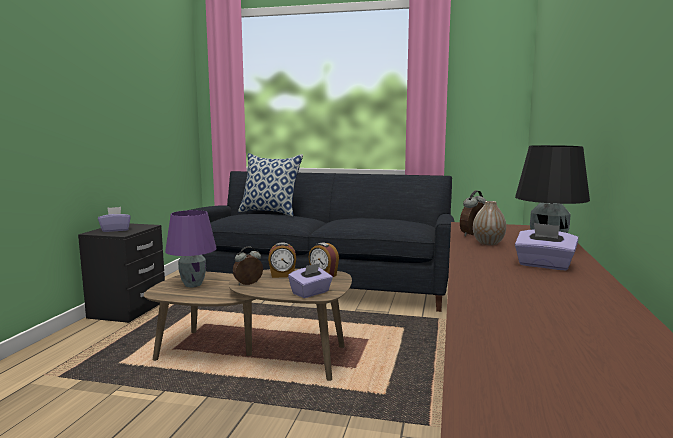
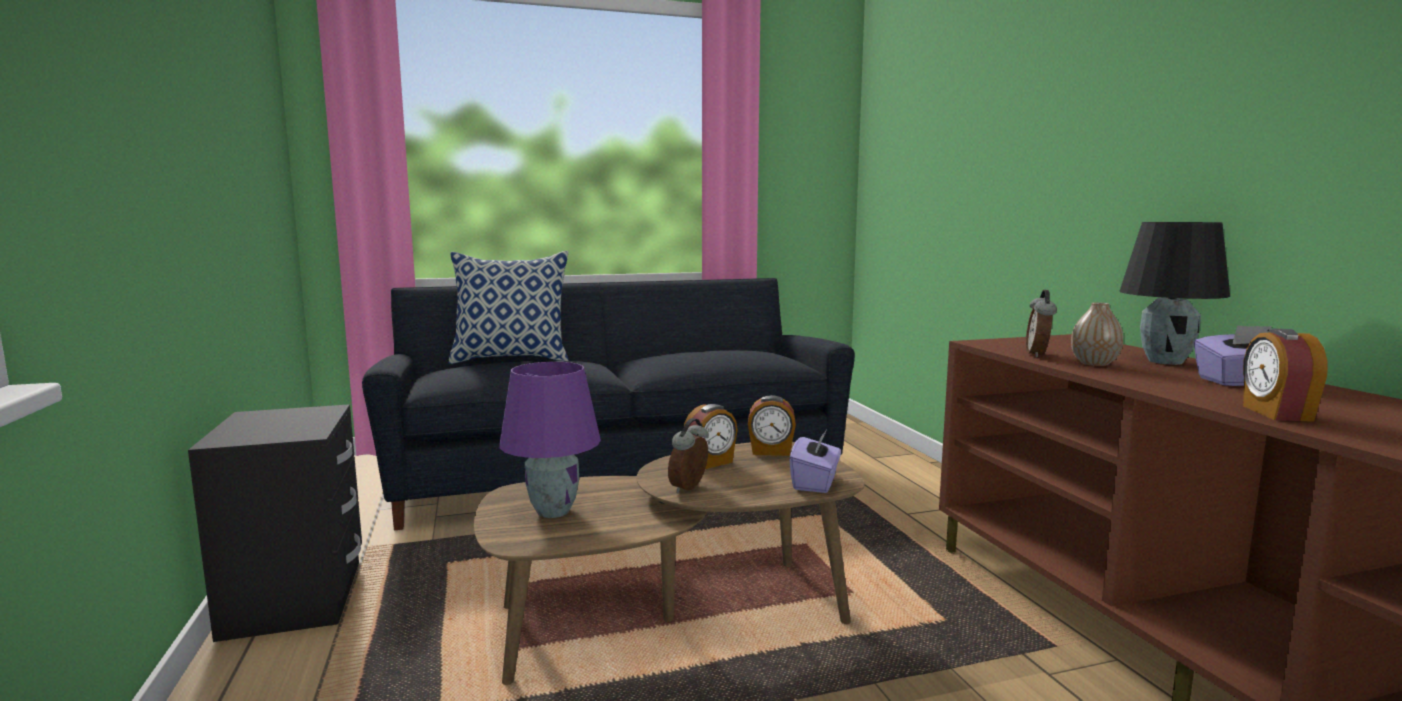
camera: 30 degrees left, 0 degrees up
purple tissue box [98,207,131,232] -> none
none -> alarm clock [1243,328,1328,422]

